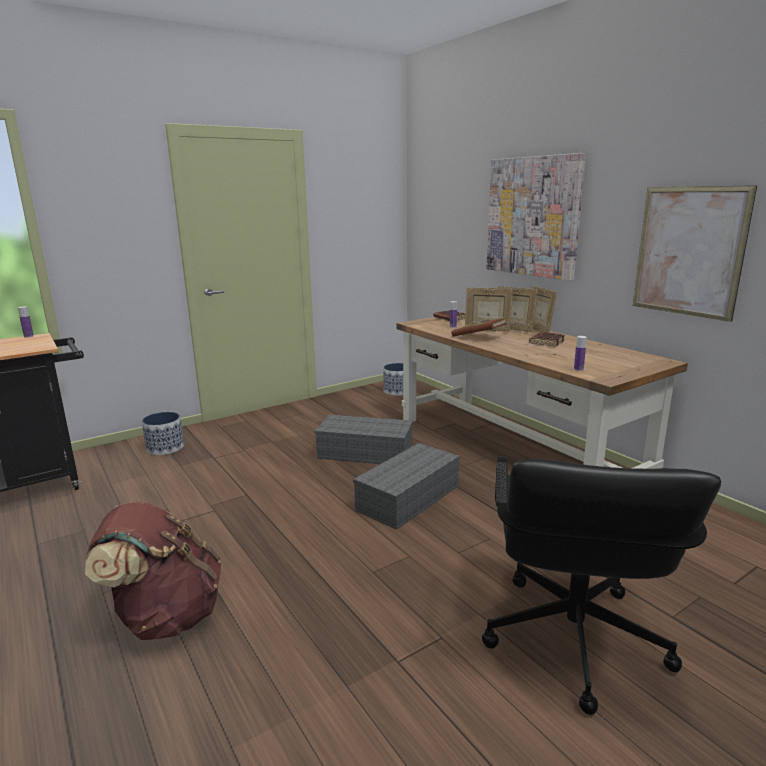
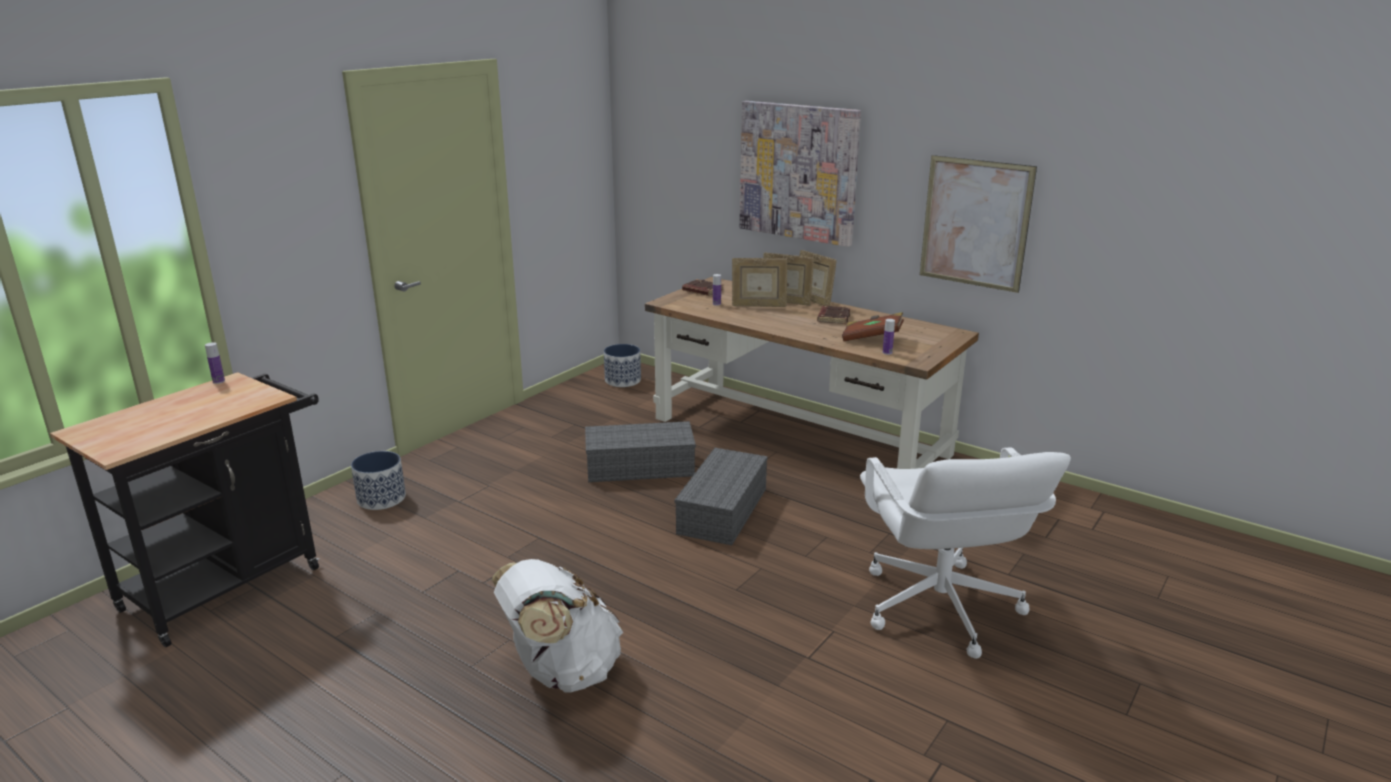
camera: 20 degrees left, 5 degrees up
brown backpack [85,502,221,640] -> white backpack [492,559,623,692]
brown book [451,317,507,337] -> brown book moved to [842,312,904,341]
black office chair [482,456,721,715] -> white office chair [860,447,1071,659]

